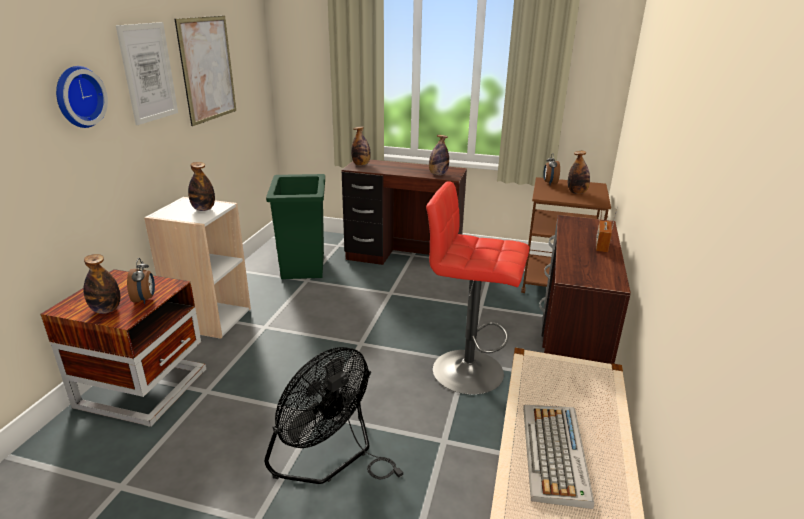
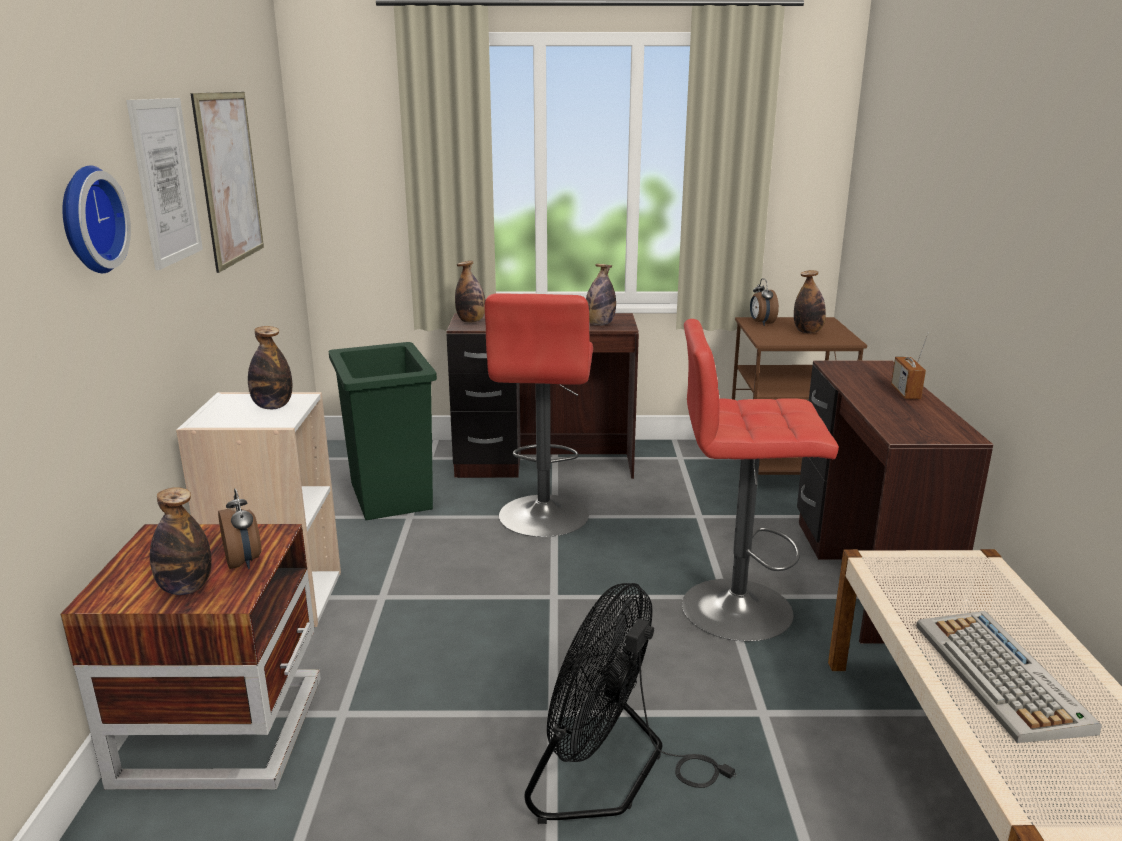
camera: 15 degrees left, 5 degrees down
none -> red stool [485,293,593,537]

